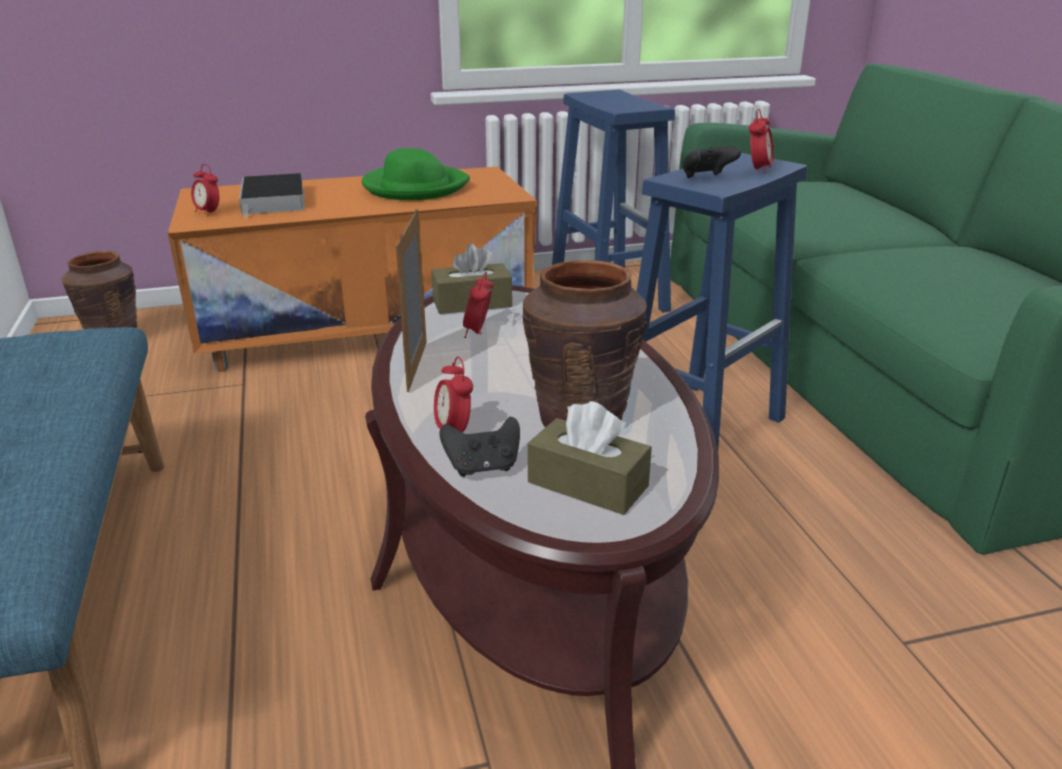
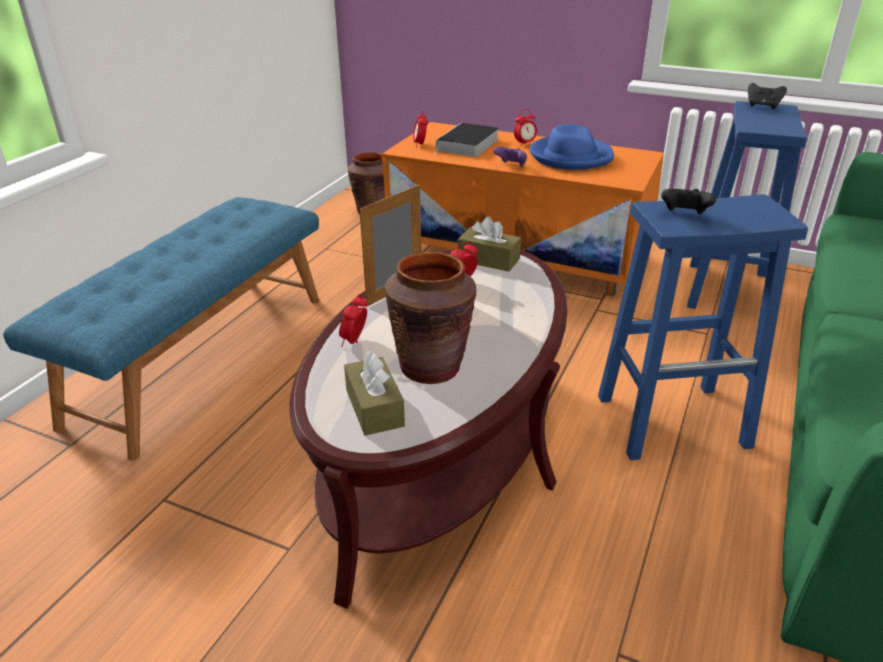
camera: 40 degrees right, 5 degrees up
green hat [362,148,470,200] -> blue hat [530,124,614,170]
black game controller [440,417,520,477] -> black game controller moved to [748,83,787,109]
alarm clock [749,109,773,174] -> alarm clock moved to [514,109,537,145]
none -> purple game controller [494,147,527,166]

